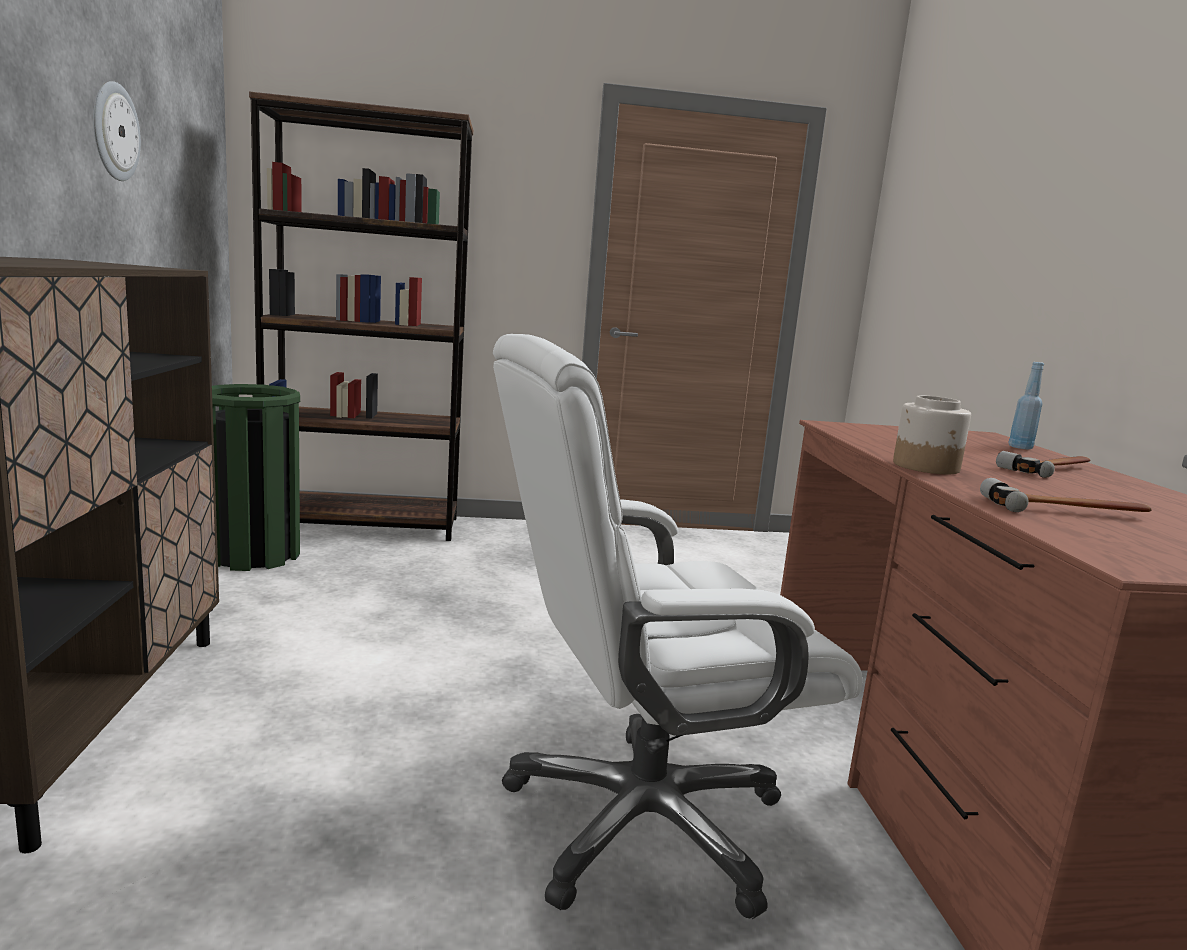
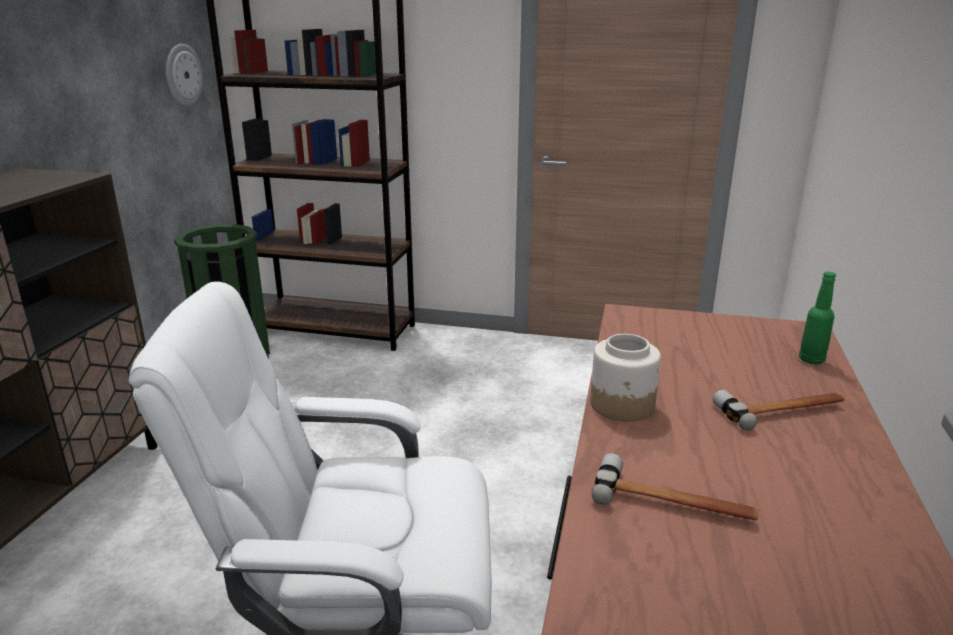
camera: 20 degrees right, 10 degrees up
wall clock [93,81,141,181] -> wall clock moved to [166,44,203,106]
blue bottle [1009,362,1044,449] -> green bottle [799,272,836,364]

